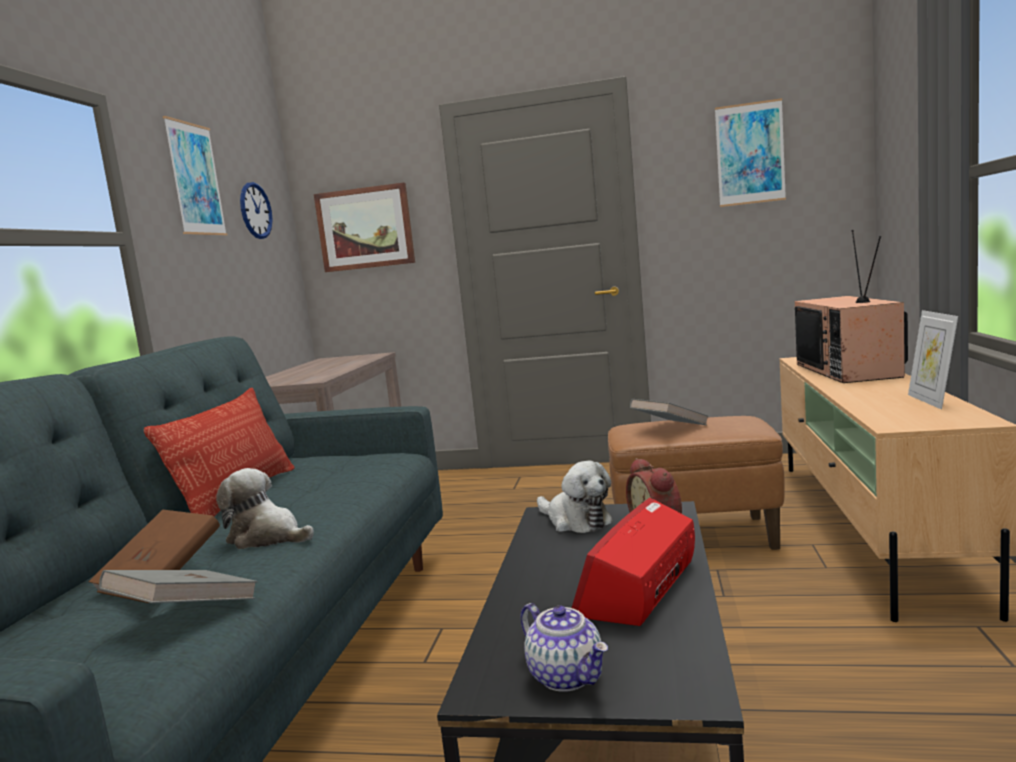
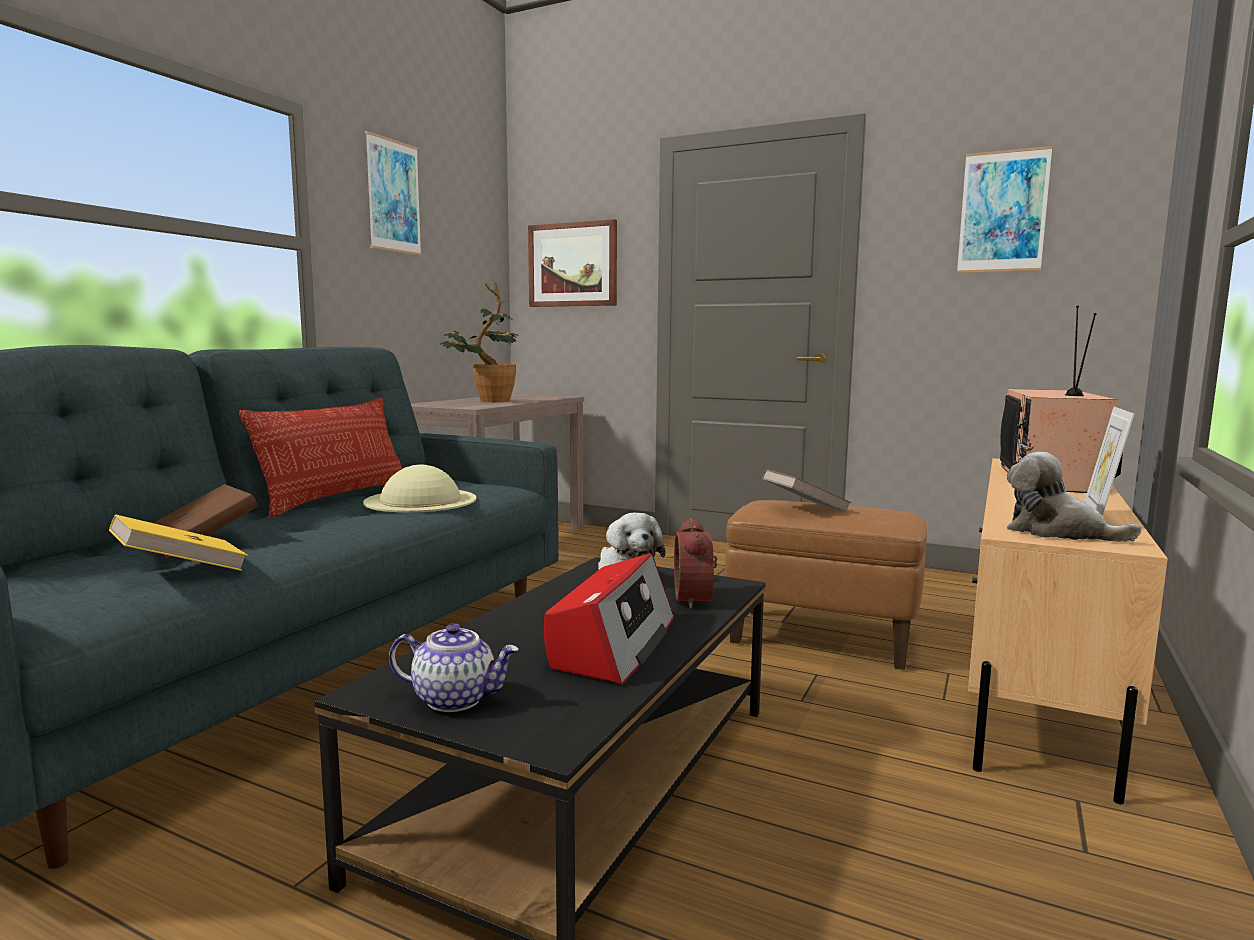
camera: 15 degrees right, 0 degrees up
grey book [99,570,258,603] -> yellow book [109,514,248,571]
plush toy [216,468,314,549] -> plush toy moved to [1007,452,1141,542]
wall clock [240,182,273,239] -> none
teapot [521,603,608,692] -> teapot turned 60 degrees counterclockwise [389,623,519,712]
radio [572,498,695,626] -> radio turned 150 degrees clockwise [544,553,674,684]
none -> beige hat [363,465,477,512]
none -> potted plant [440,282,517,402]

